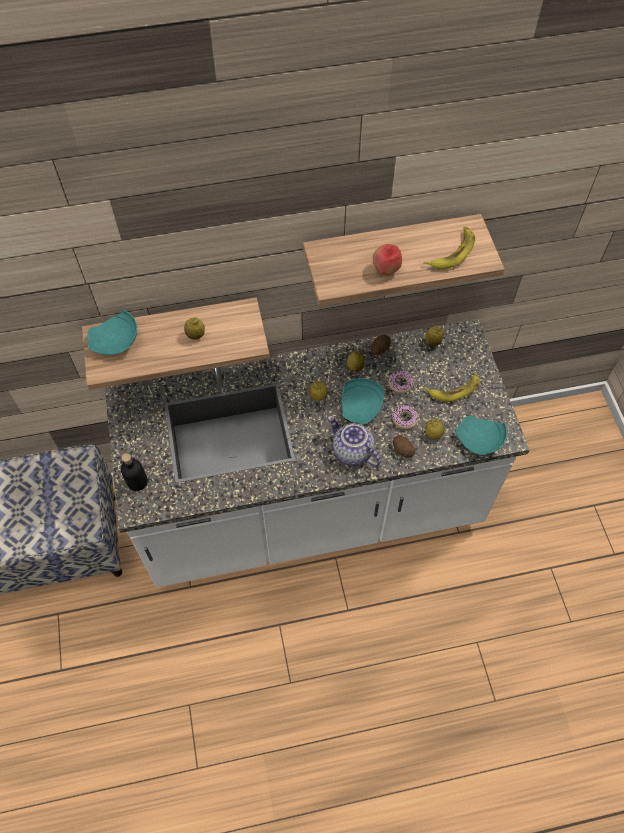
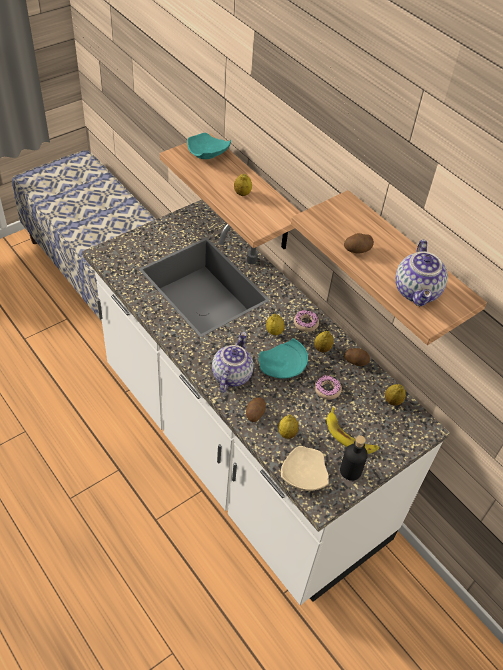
camera: 60 degrees right, 10 degrees down
black bottle [121,453,148,491] -> black bottle moved to [340,435,368,481]
apple [373,244,402,275] -> potato [344,233,374,254]
donut [392,405,419,430] -> donut moved to [294,310,319,332]
banana [424,226,475,269] -> teapot [395,240,448,306]
turquoise plate [456,415,507,455] -> beige plate [281,446,329,491]

